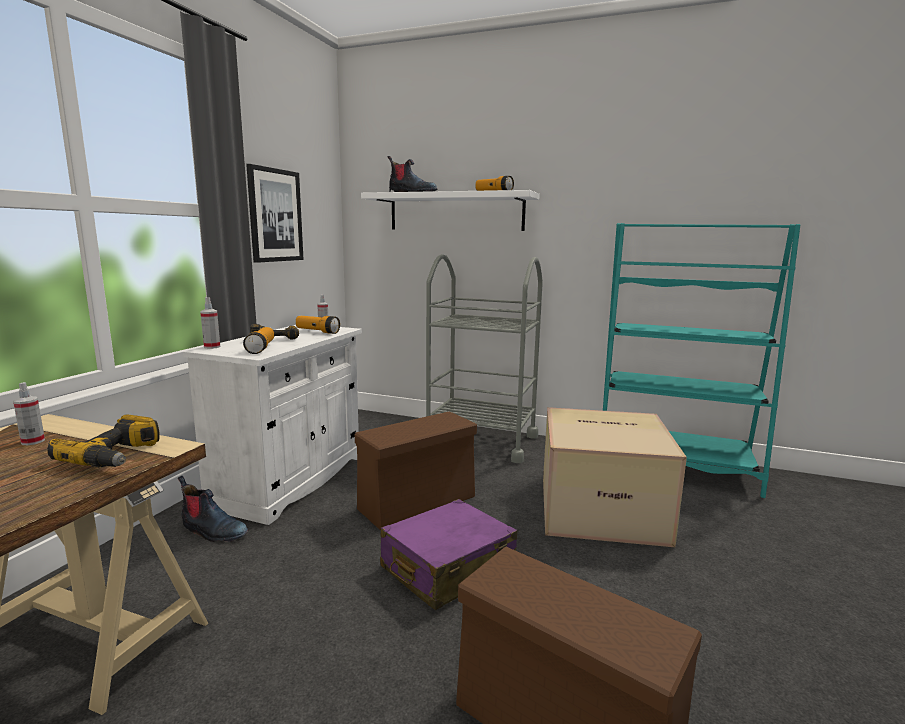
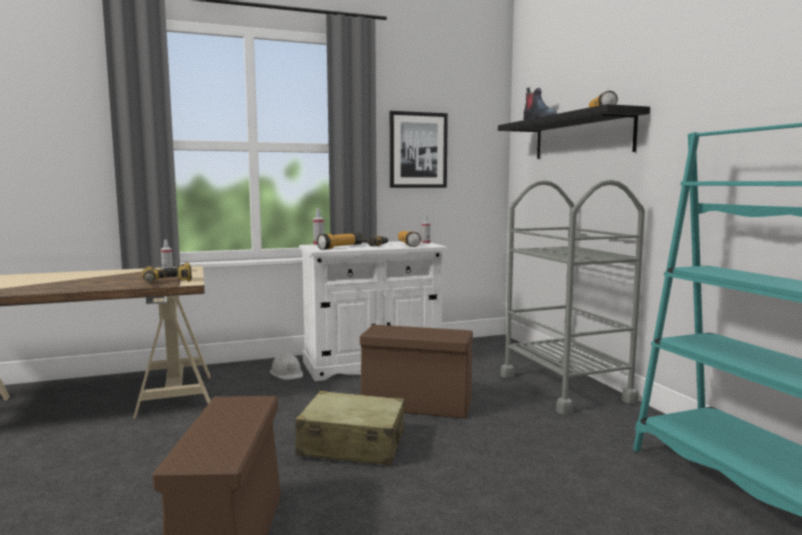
camera: 50 degrees right, 5 degrees down
boot [178,476,248,542] -> white hard hat [270,353,303,380]
white shelf [361,190,540,231] -> black shelf [498,104,650,159]
purple suitcase [380,499,517,610] -> beige suitcase [295,391,405,466]
cardboard box [543,407,687,547] -> none

